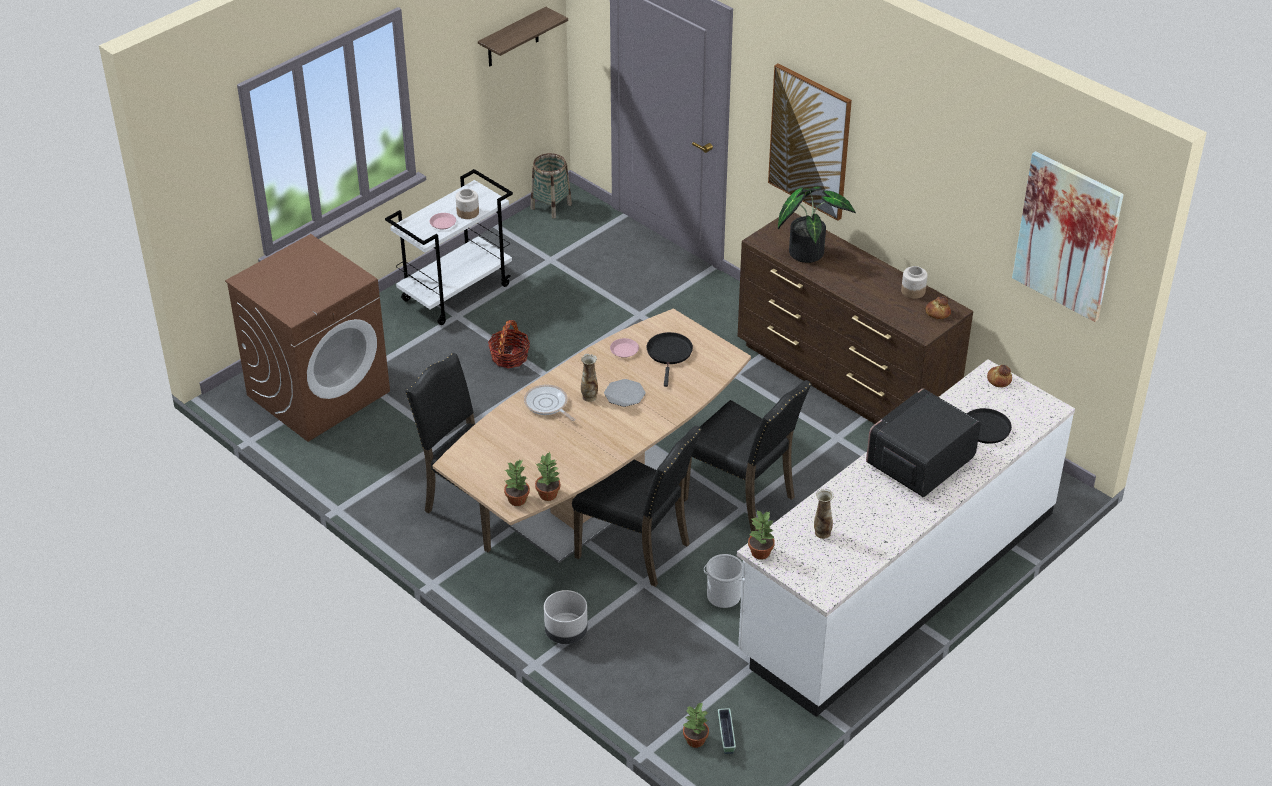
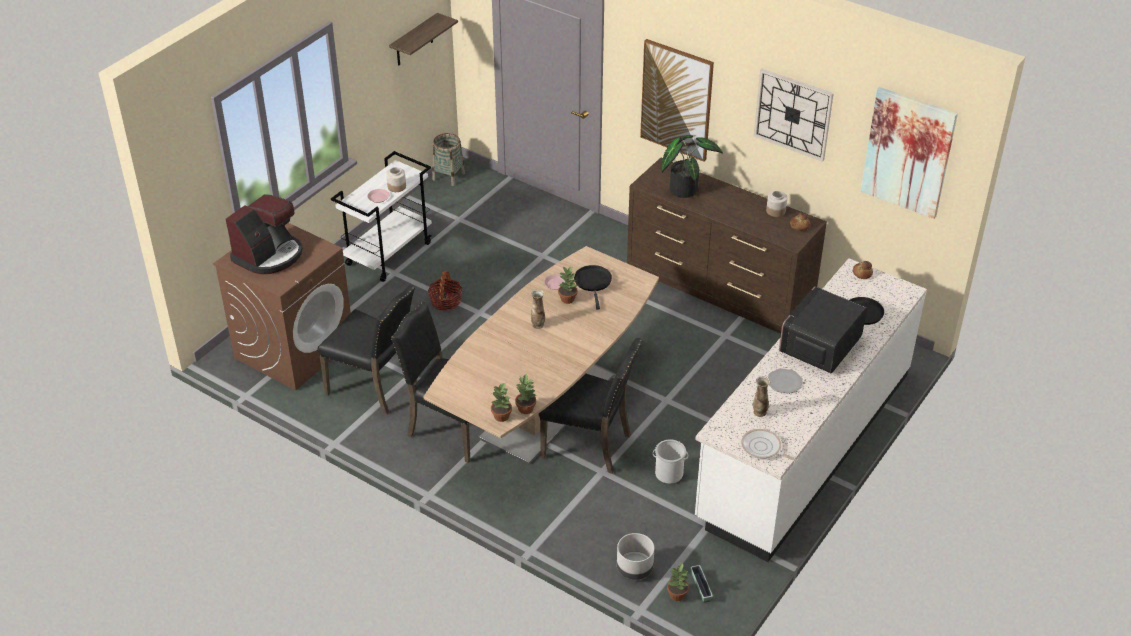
camera: 10 degrees left, 0 degrees up
frying pan [524,385,575,421] -> frying pan moved to [741,429,797,462]
grey planter [544,590,588,644] -> grey planter moved to [617,533,655,580]
plate [604,379,646,407] -> plate moved to [768,368,803,394]
black chair [684,380,812,531] -> black chair moved to [318,285,417,415]
potted plant [748,510,775,560] -> potted plant moved to [558,267,578,304]
none -> coffee machine [226,194,303,274]
none -> wall clock [754,69,834,162]

